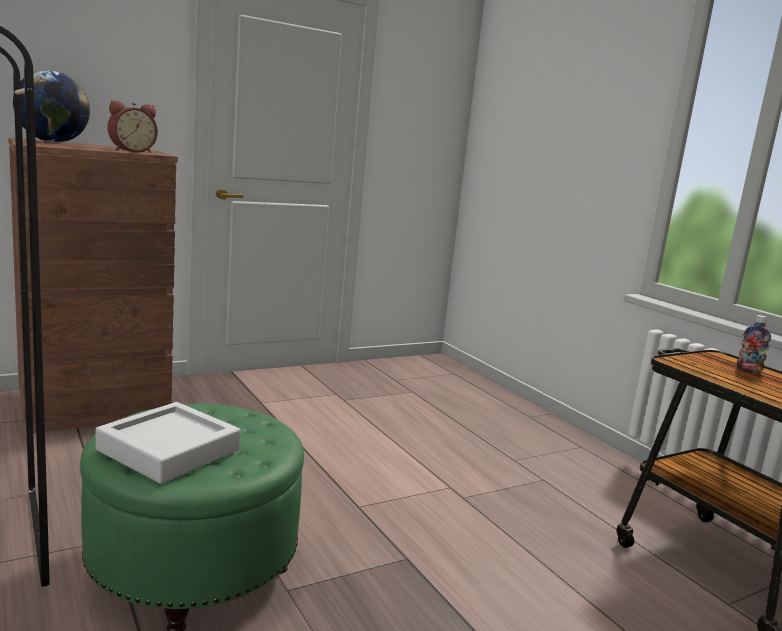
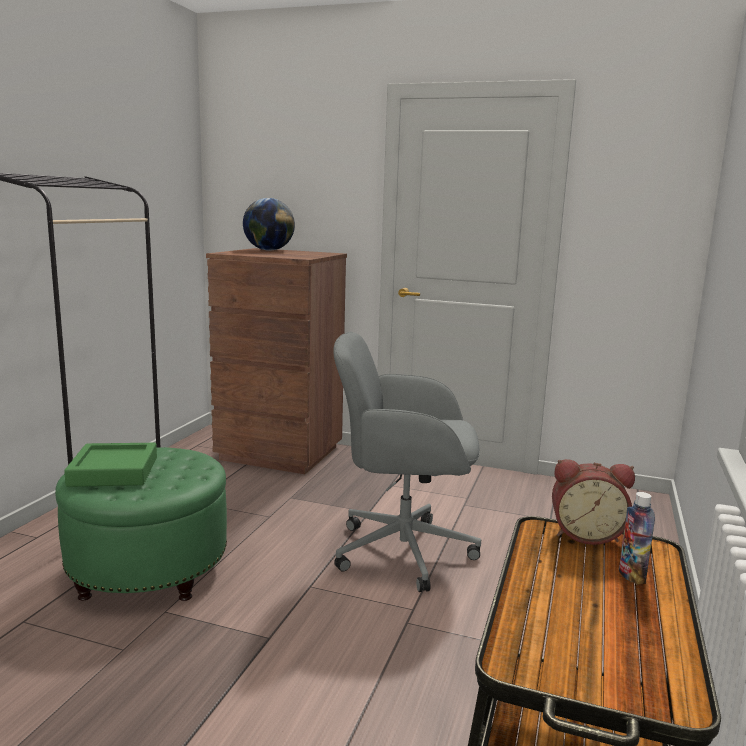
camera: 50 degrees right, 0 degrees up
grey tray [96,402,241,484] -> green tray [64,443,157,487]
alarm clock [108,100,158,153] -> alarm clock moved to [552,459,635,545]
none -> grey office chair [333,332,481,592]

